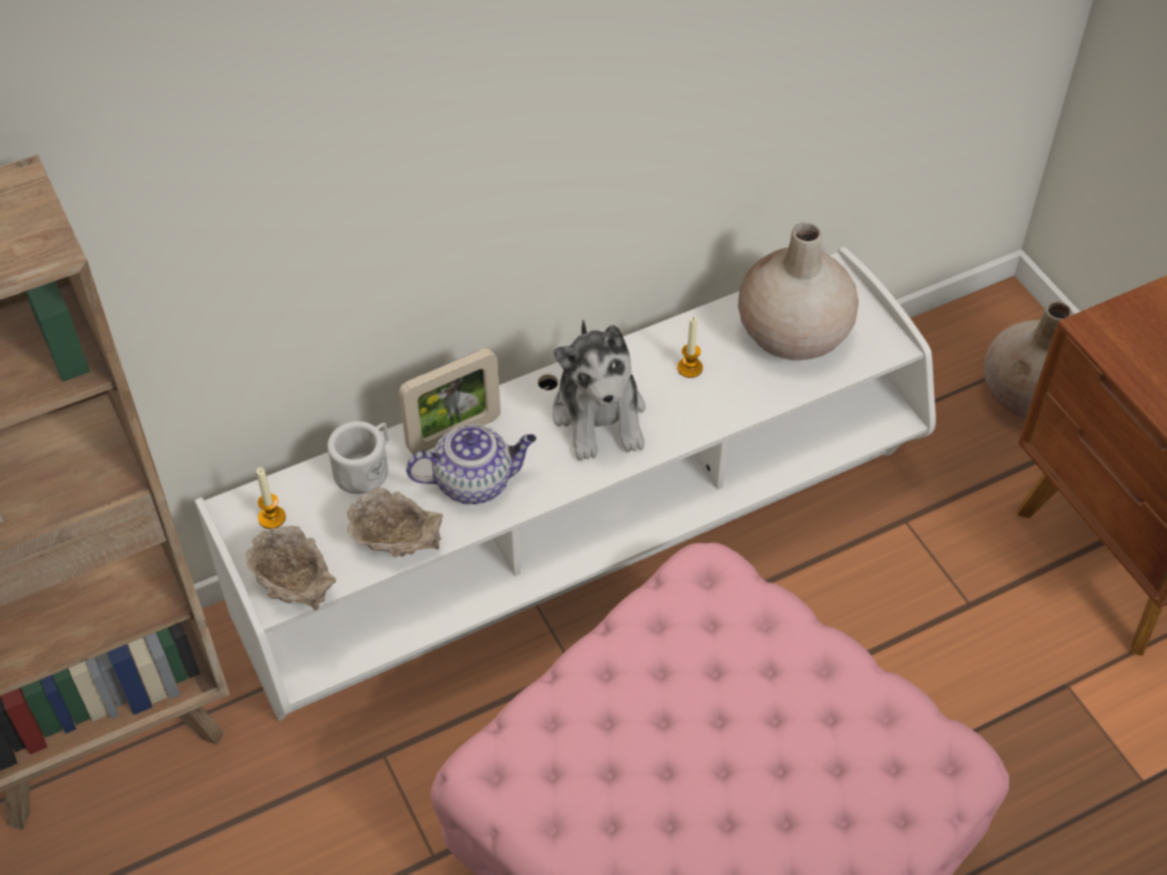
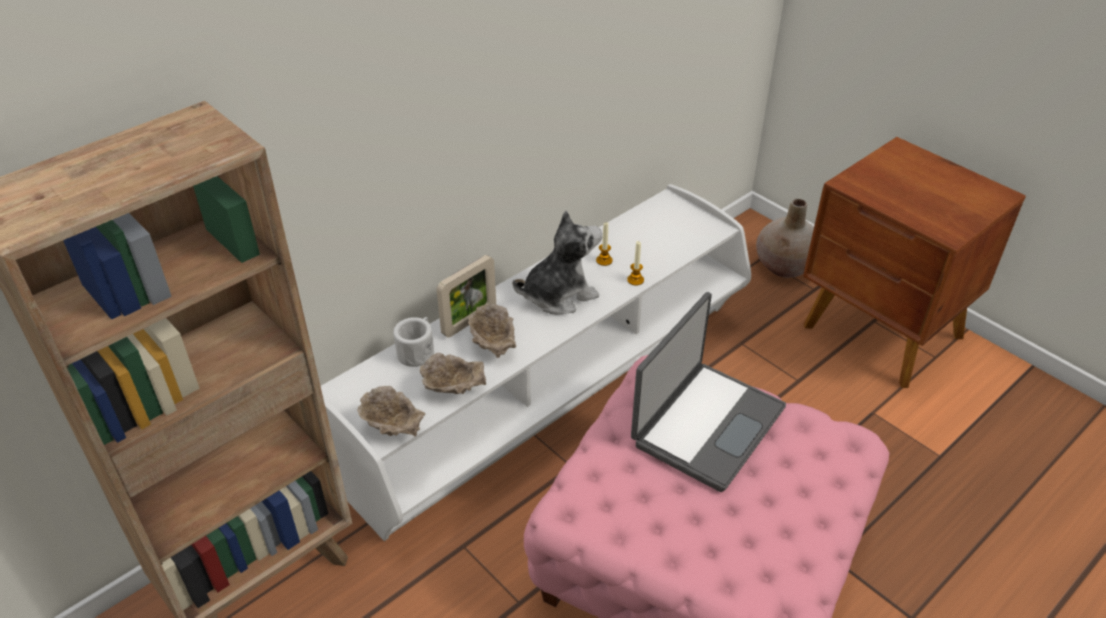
camera: 15 degrees left, 10 degrees down
candle [256,468,286,529] -> candle moved to [627,241,644,286]
teapot [406,424,536,504] -> beige bowl [468,304,516,358]
plush toy [552,319,646,461] -> plush toy turned 90 degrees counterclockwise [513,211,602,315]
beige vase [738,223,859,360] -> none
none -> laptop [631,292,786,492]

